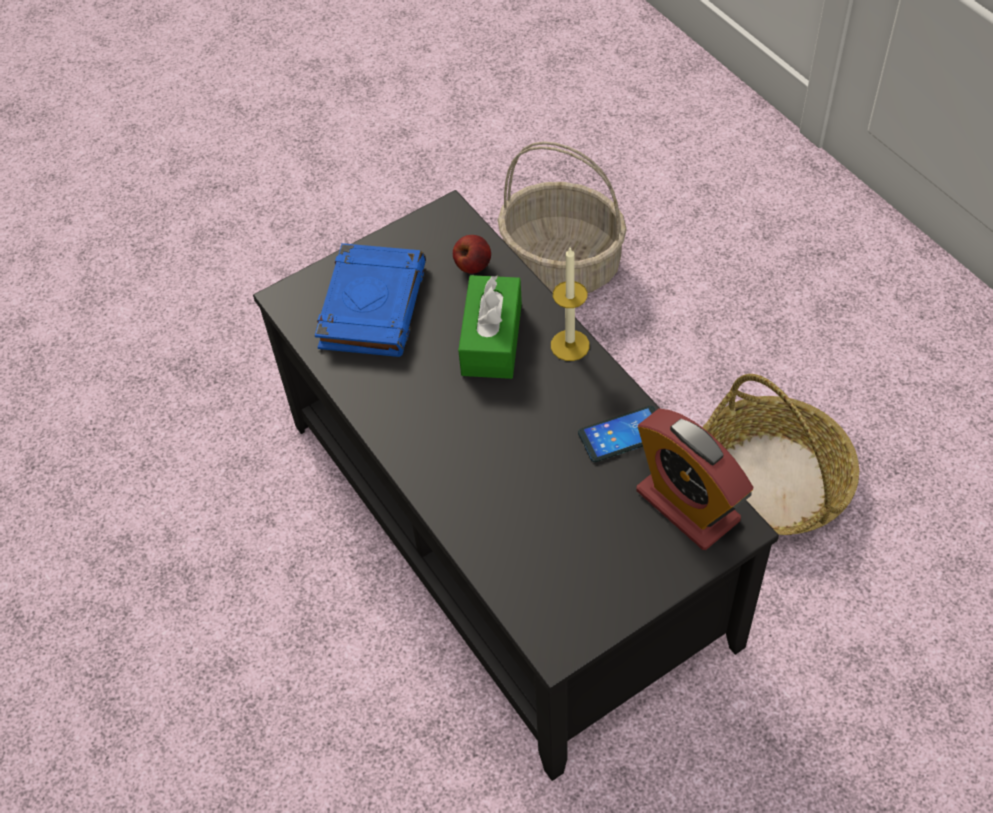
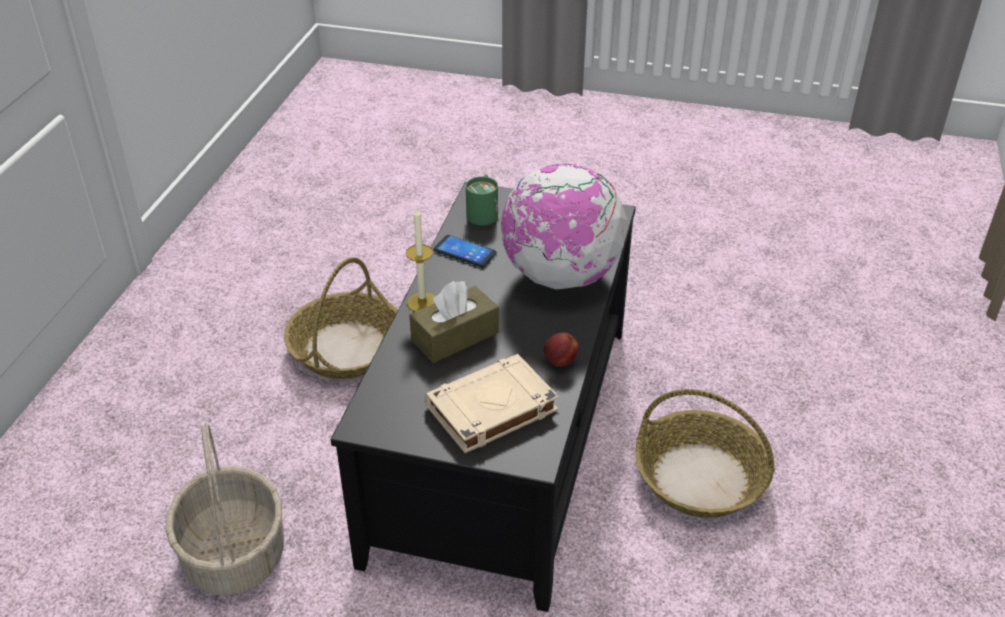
camera: 135 degrees left, 15 degrees down
blue book [315,243,426,357] -> beige book [424,354,559,453]
apple [453,235,491,274] -> apple moved to [543,332,579,367]
green tissue box [458,275,522,379] -> brown tissue box [409,281,499,363]
alarm clock [636,408,753,550] -> green mug [466,174,498,226]
none -> globe [501,164,627,290]
none -> basket [635,389,775,518]

